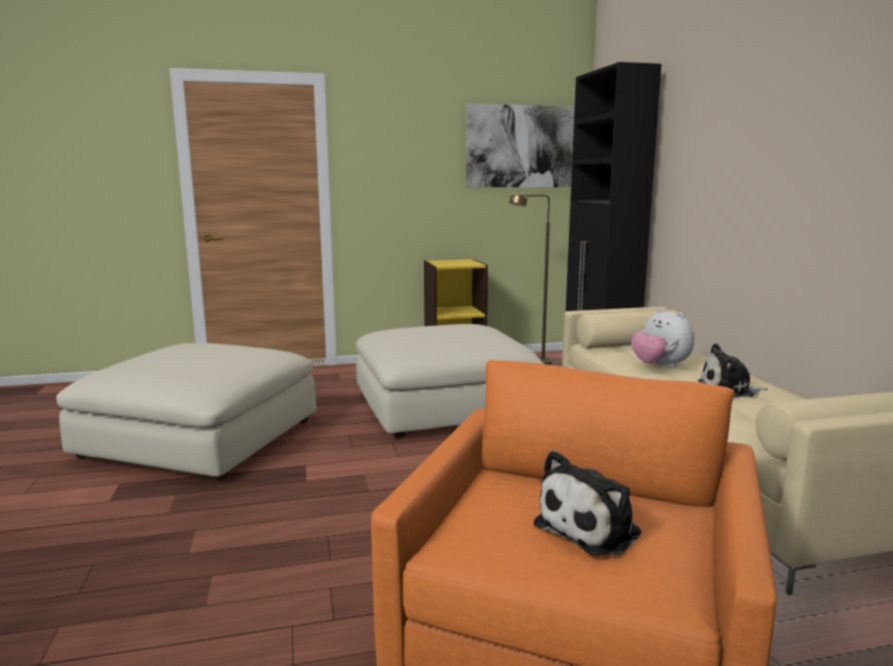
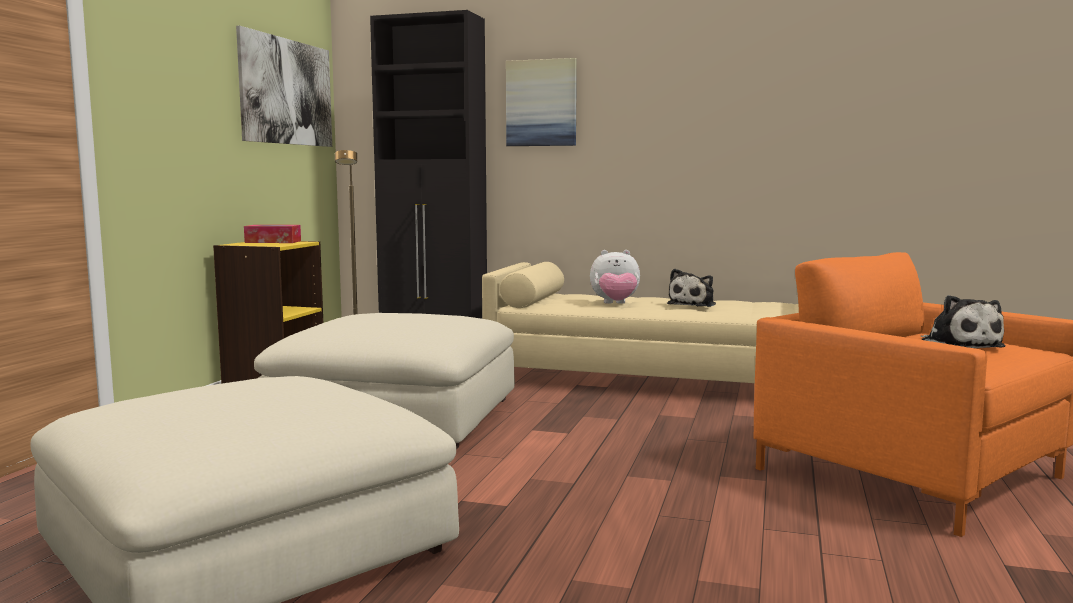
camera: 60 degrees left, 5 degrees down
none -> tissue box [244,225,301,243]
none -> picture [506,58,577,146]

